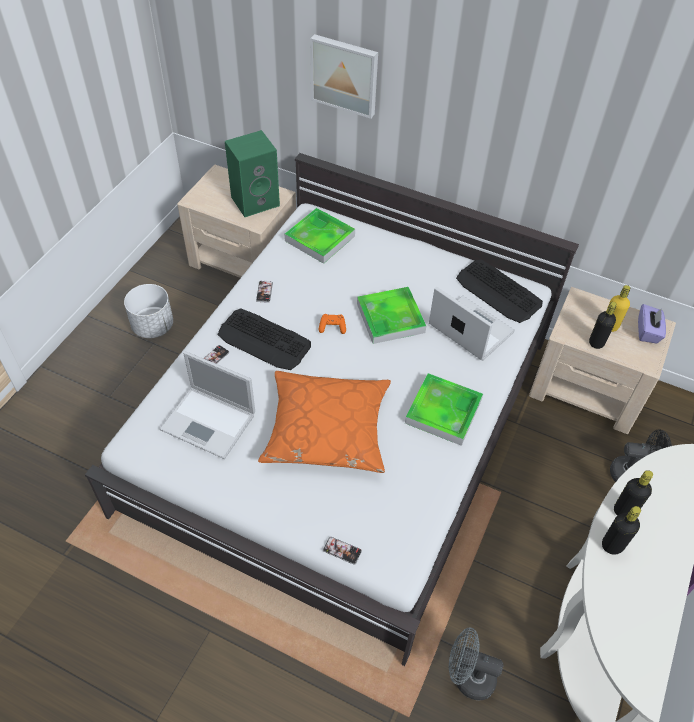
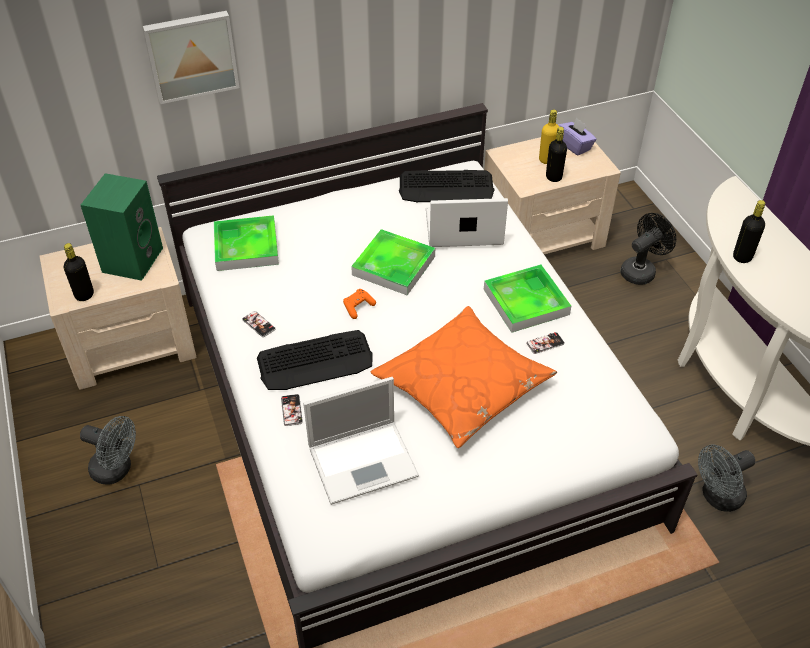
camera: 45 degrees left, 5 degrees down
white planter [124,284,173,338] -> grey fan [80,416,136,484]
phone [323,537,362,565] -> phone moved to [526,332,565,354]
black bottle [602,506,641,555] -> black bottle moved to [64,243,94,301]

